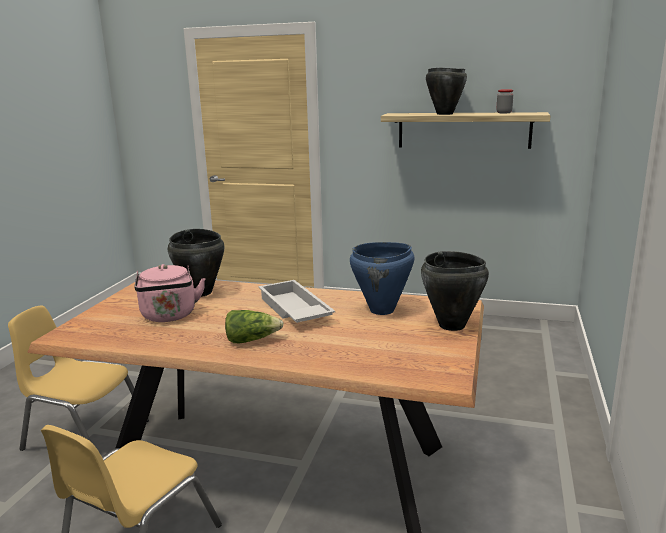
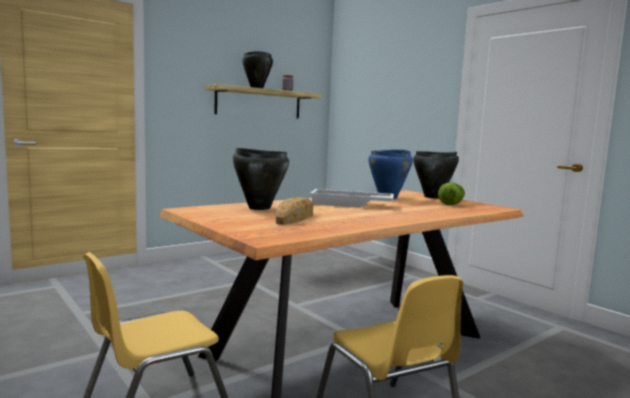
camera: 55 degrees left, 10 degrees down
pink kettle [135,264,206,322] -> bread [276,197,313,225]
lettuce [225,310,284,343] -> lettuce moved to [438,182,465,205]

